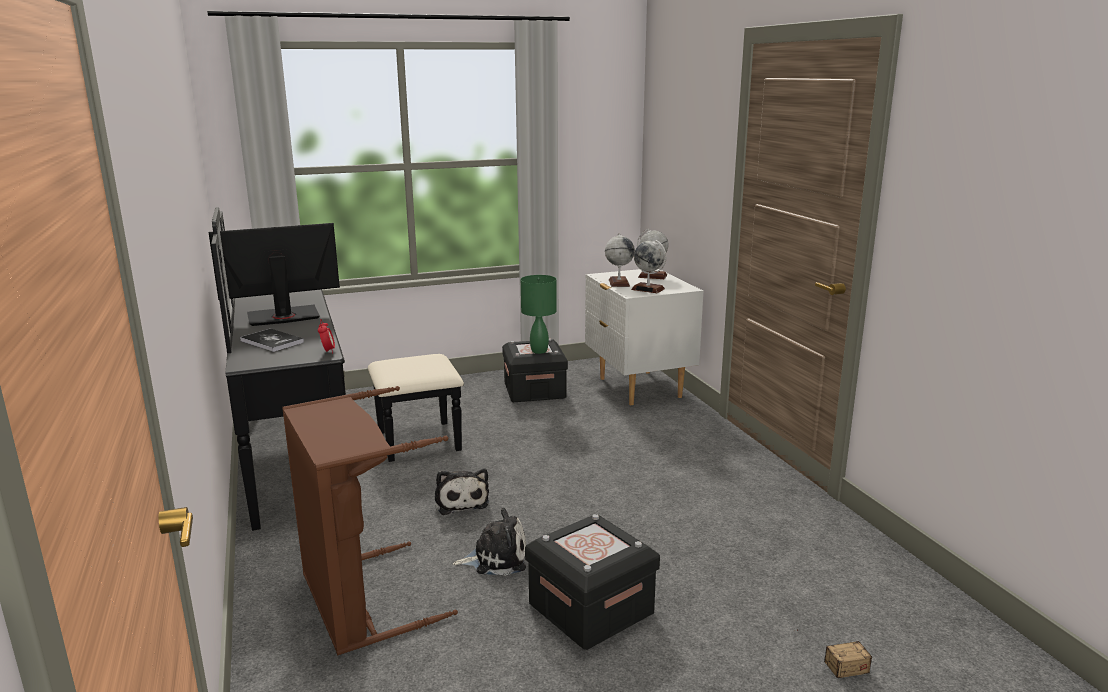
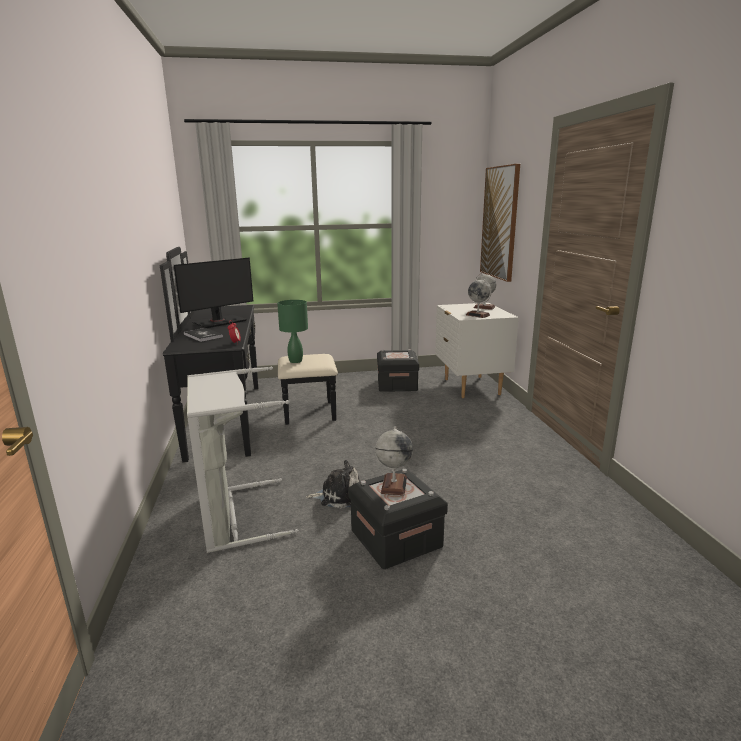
camera: 10 degrees right, 0 degrees up
monitor [208,223,340,326] -> monitor turned 150 degrees clockwise [174,258,253,328]
brown laundry basket [282,386,458,655] -> grey laundry basket [187,367,299,553]
plush toy [435,468,489,515] -> none
green table lamp [521,275,557,354] -> green table lamp moved to [277,300,308,363]
globe [605,233,635,287] -> globe moved to [375,427,413,495]
storage box [797,629,872,678] -> none
none -> picture [480,164,520,282]

